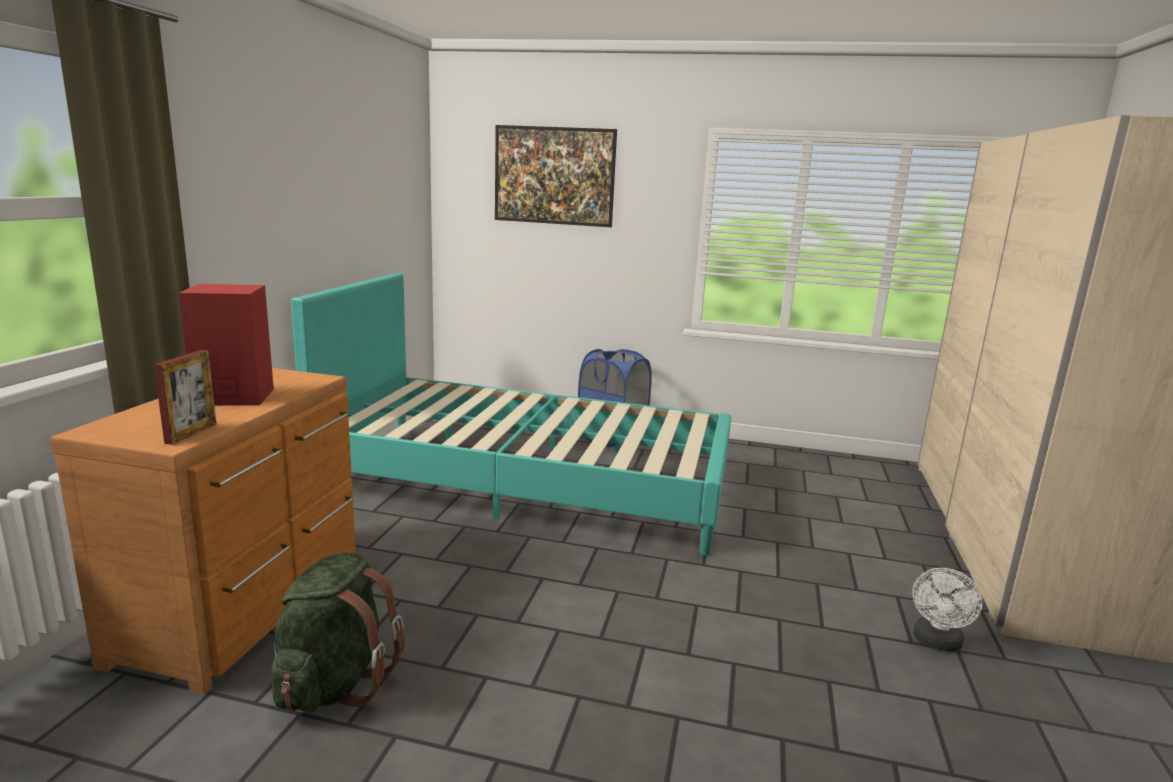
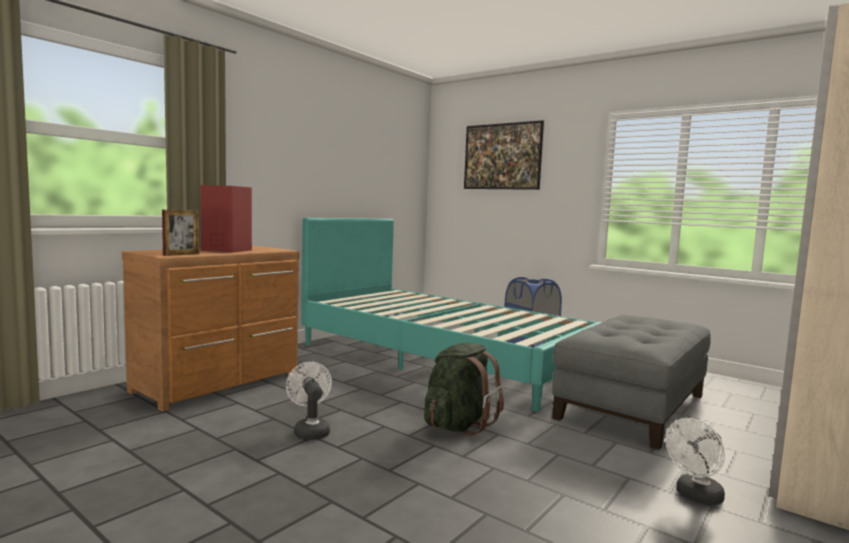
camera: 25 degrees right, 10 degrees down
green backpack [271,553,405,713] -> green backpack moved to [424,343,504,436]
none -> white fan [286,362,332,440]
none -> grey ottoman [552,315,711,450]

